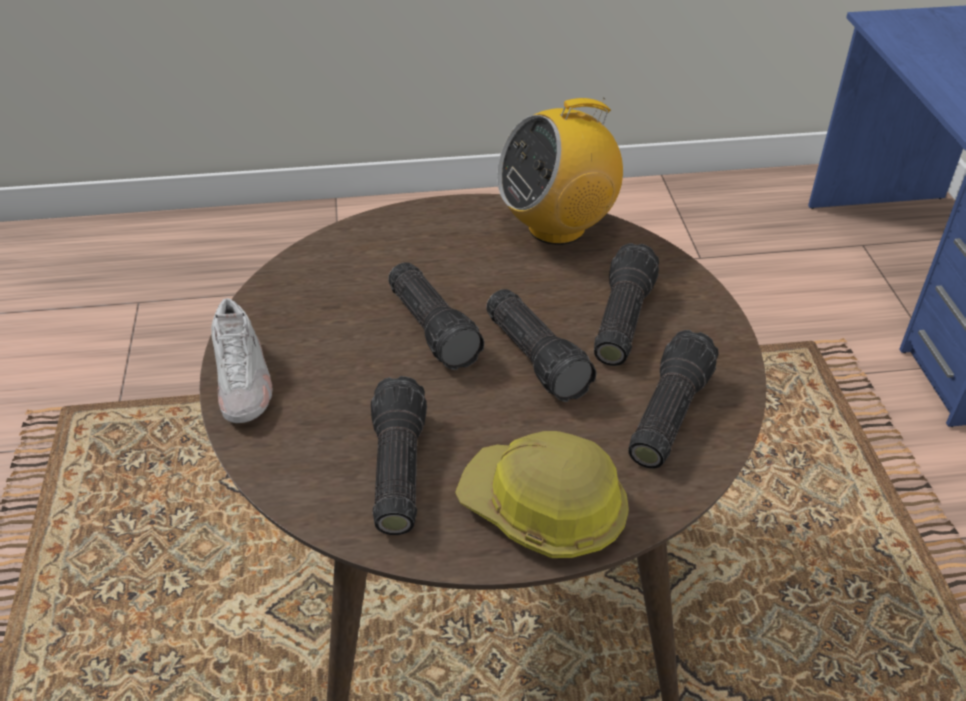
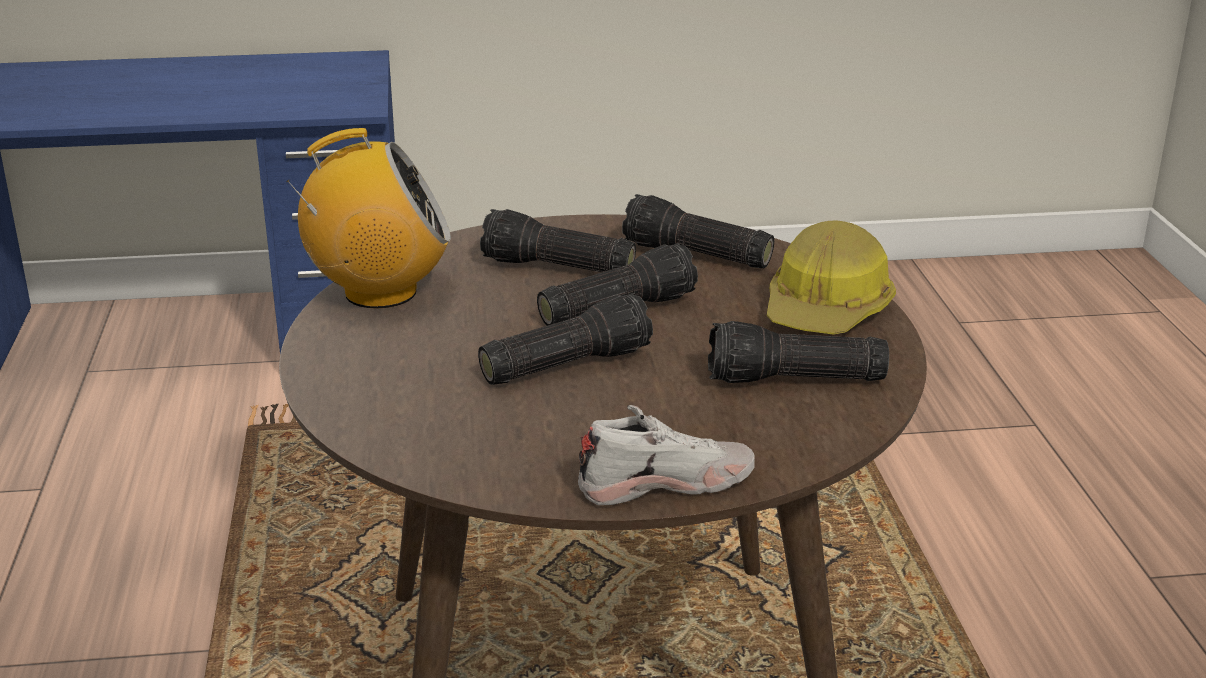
camera: 90 degrees left, 15 degrees down
radio [497,98,623,245] -> radio turned 75 degrees counterclockwise [286,128,451,309]

